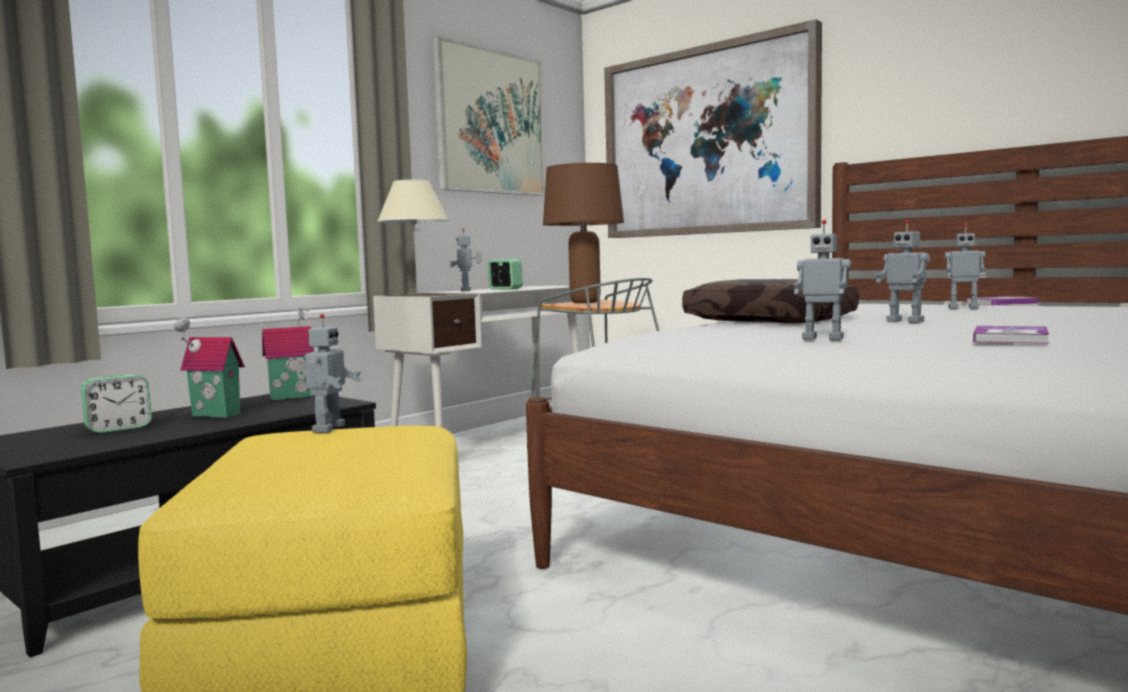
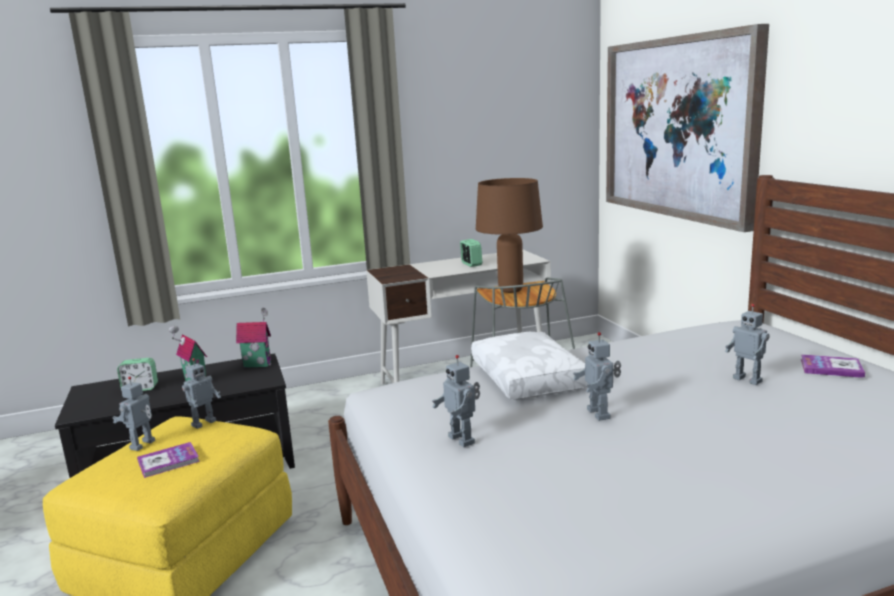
camera: 30 degrees right, 10 degrees up
beige table lamp [377,179,449,294] -> none
picture [433,35,545,196] -> none
toy robot [450,228,482,291] -> toy robot moved to [112,376,155,451]
brown pillow [682,279,859,323] -> white pillow [471,332,588,399]
book [973,326,1049,344] -> book moved to [137,442,200,478]

